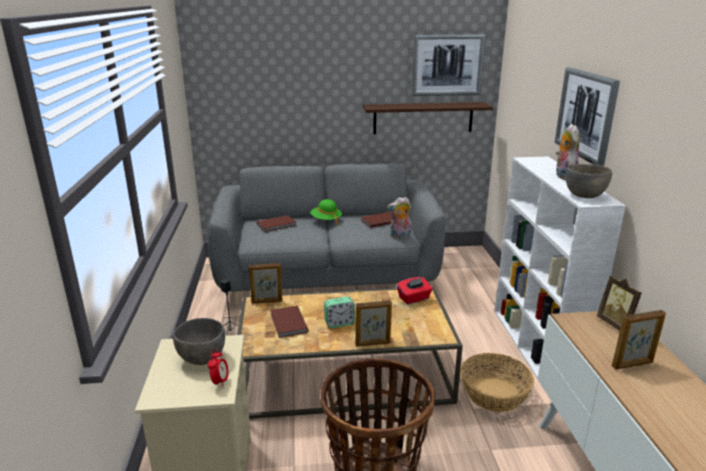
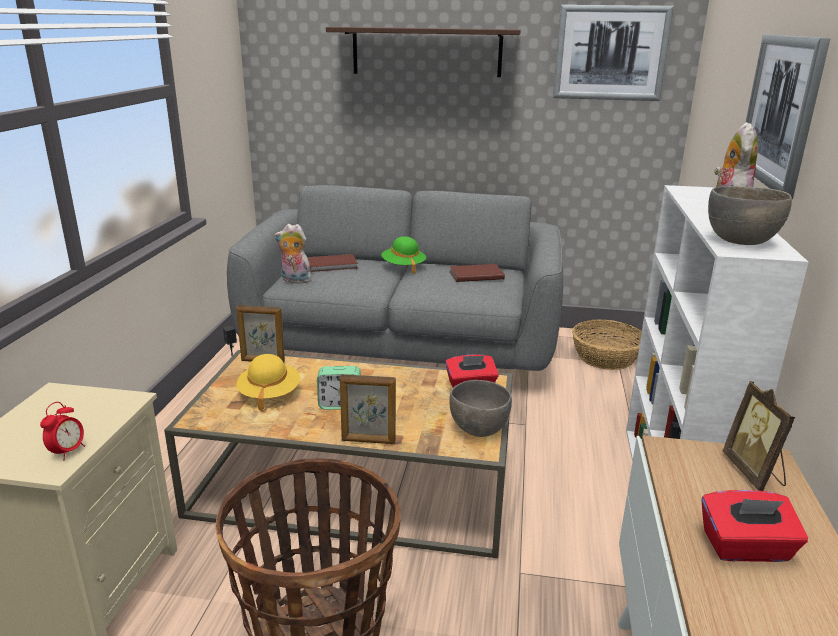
camera: 15 degrees right, 0 degrees up
grey bowl [173,318,225,365] -> grey bowl moved to [449,380,512,437]
brown book [270,306,309,338] -> yellow hat [237,354,300,411]
shelf [363,102,493,134] -> shelf moved to [326,27,521,77]
plush toy [387,197,412,238] -> plush toy moved to [274,224,311,284]
basket [461,353,534,412] -> basket moved to [572,319,642,370]
picture frame [612,310,666,369] -> red tissue box [702,490,808,562]

